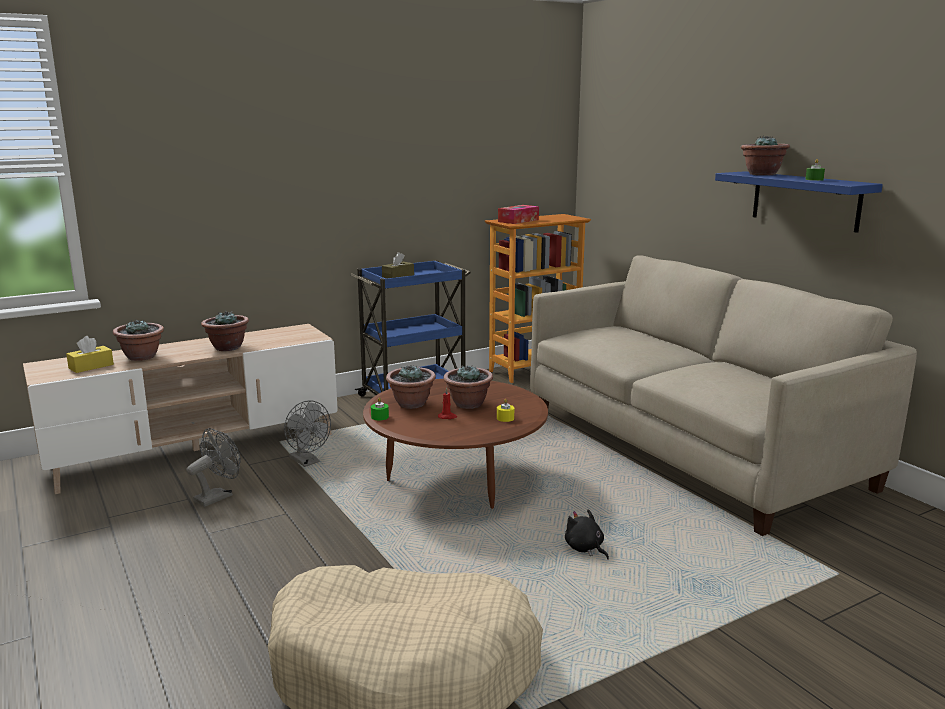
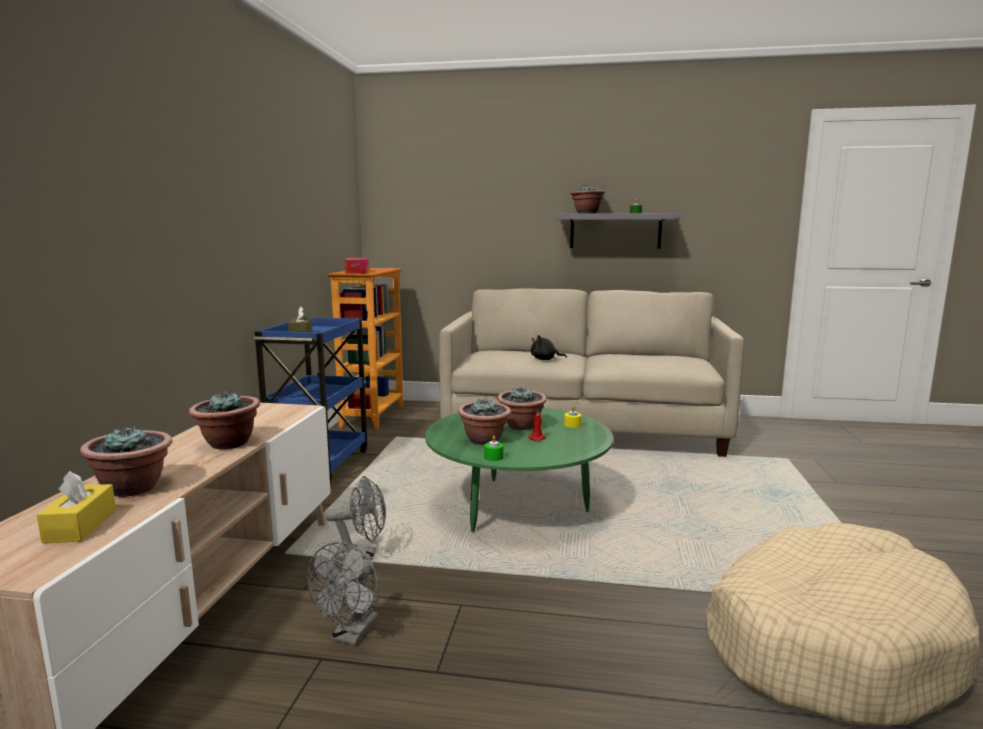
camera: 50 degrees left, 5 degrees down
grey fan [187,428,241,507] -> grey fan turned 150 degrees counterclockwise [307,542,379,646]
brown coffee table [363,379,548,509] -> green coffee table [425,408,613,533]
black plush toy [565,509,609,560] -> black plush toy moved to [531,335,567,360]
blue shelf [715,171,883,233] -> grey shelf [557,213,680,249]

